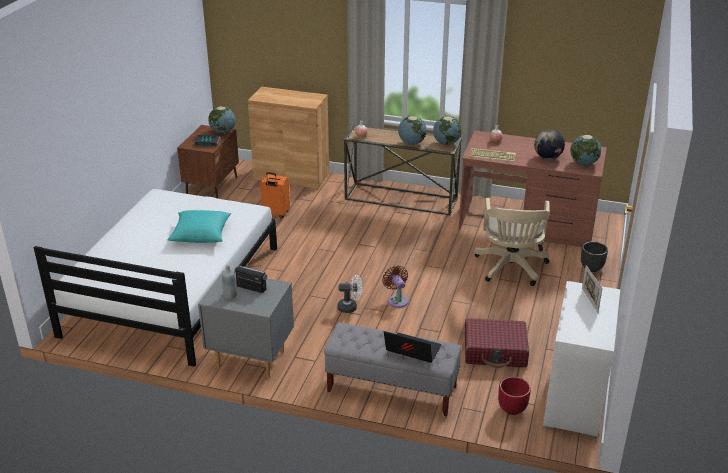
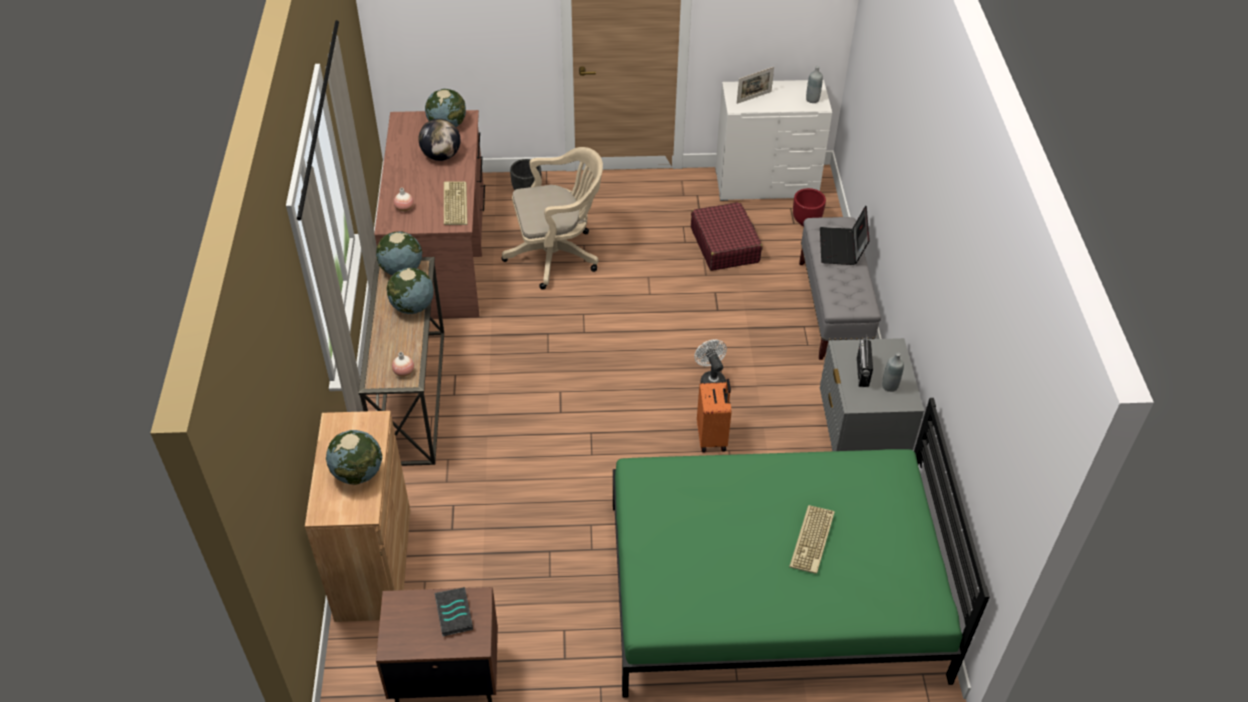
camera: 110 degrees left, 15 degrees up
white bed [34,189,277,367] -> green bed [613,398,990,698]
turquoise pillow [167,210,231,243] -> none
globe [208,106,236,134] -> globe moved to [326,430,382,485]
orange suitcase [260,172,290,218] -> orange suitcase moved to [697,379,732,452]
brown fan [382,266,408,308] -> none
none -> keyboard [789,505,835,574]
none -> grey bottle [806,66,823,103]

